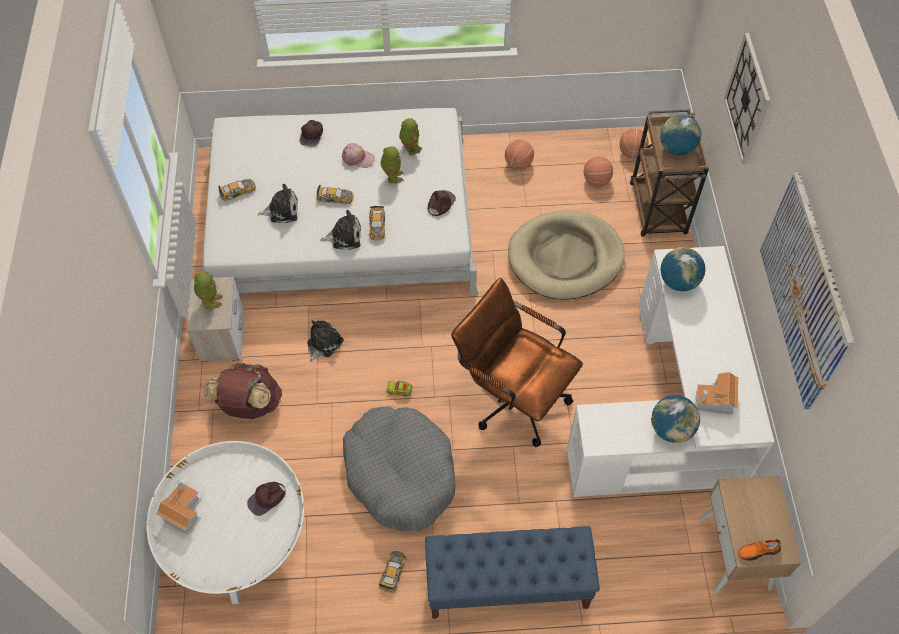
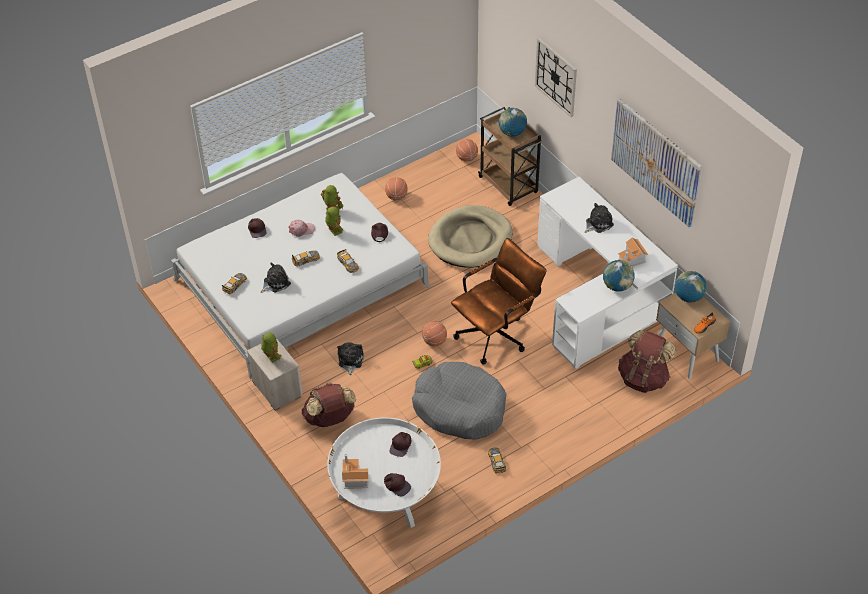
camera: 30 degrees left, 10 degrees down
plush toy [320,210,361,250] -> plush toy moved to [585,203,614,233]
blue bench [425,526,600,619] -> none
brown office chair [451,278,583,447] -> brown office chair turned 135 degrees clockwise [451,238,546,365]
basketball [584,156,613,187] -> basketball moved to [422,321,447,346]
globe [661,247,705,291] -> globe moved to [675,271,707,302]
none -> brown cap [384,473,411,497]
none -> brown backpack [618,330,676,393]

